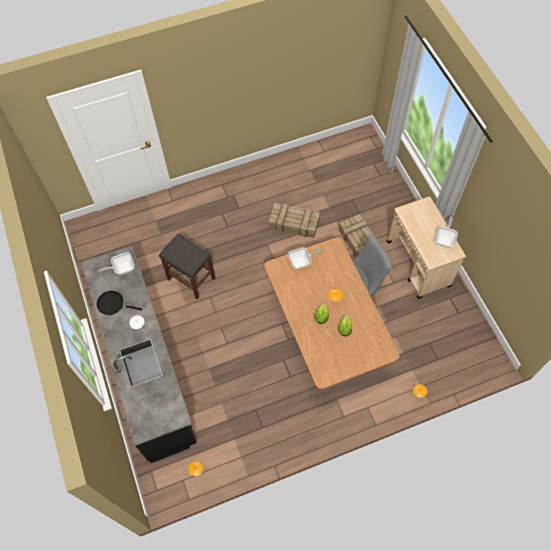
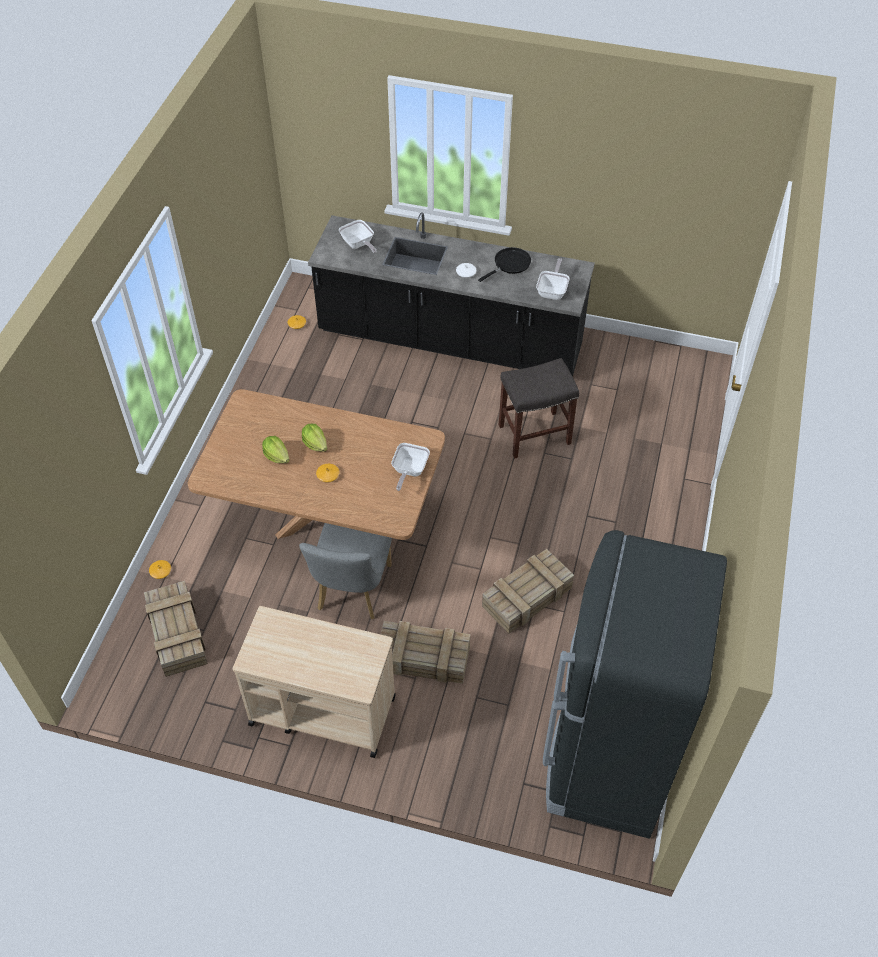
camera: 125 degrees right, 10 degrees down
frying pan [435,216,458,248] -> frying pan moved to [339,220,376,253]
none -> crate [144,581,208,677]
none -> black fridge [543,530,727,838]

